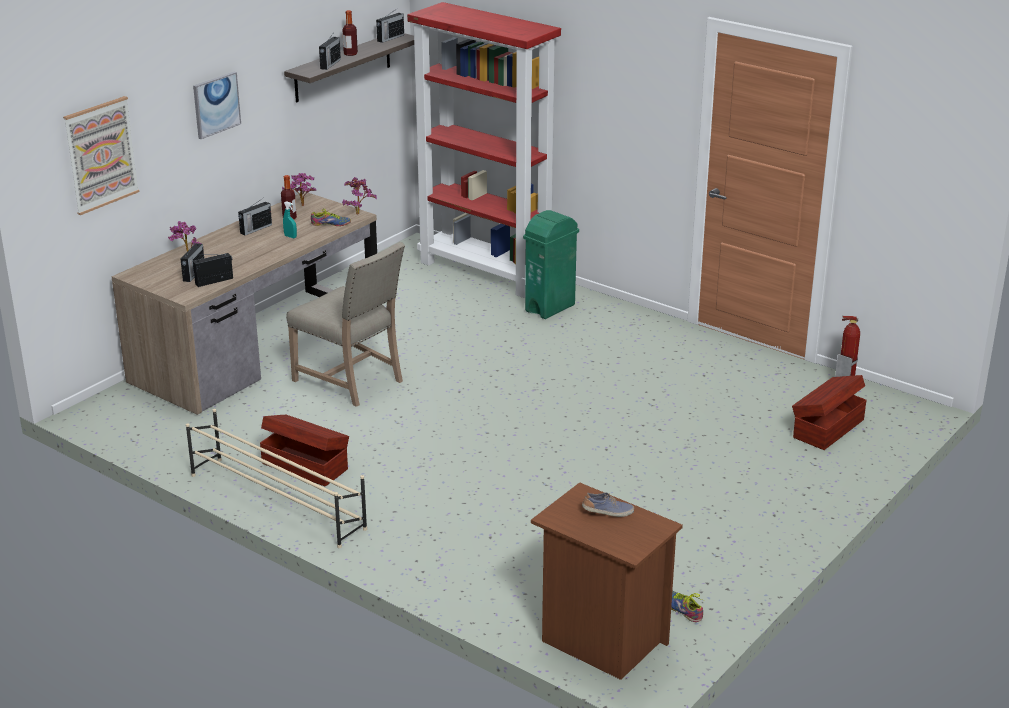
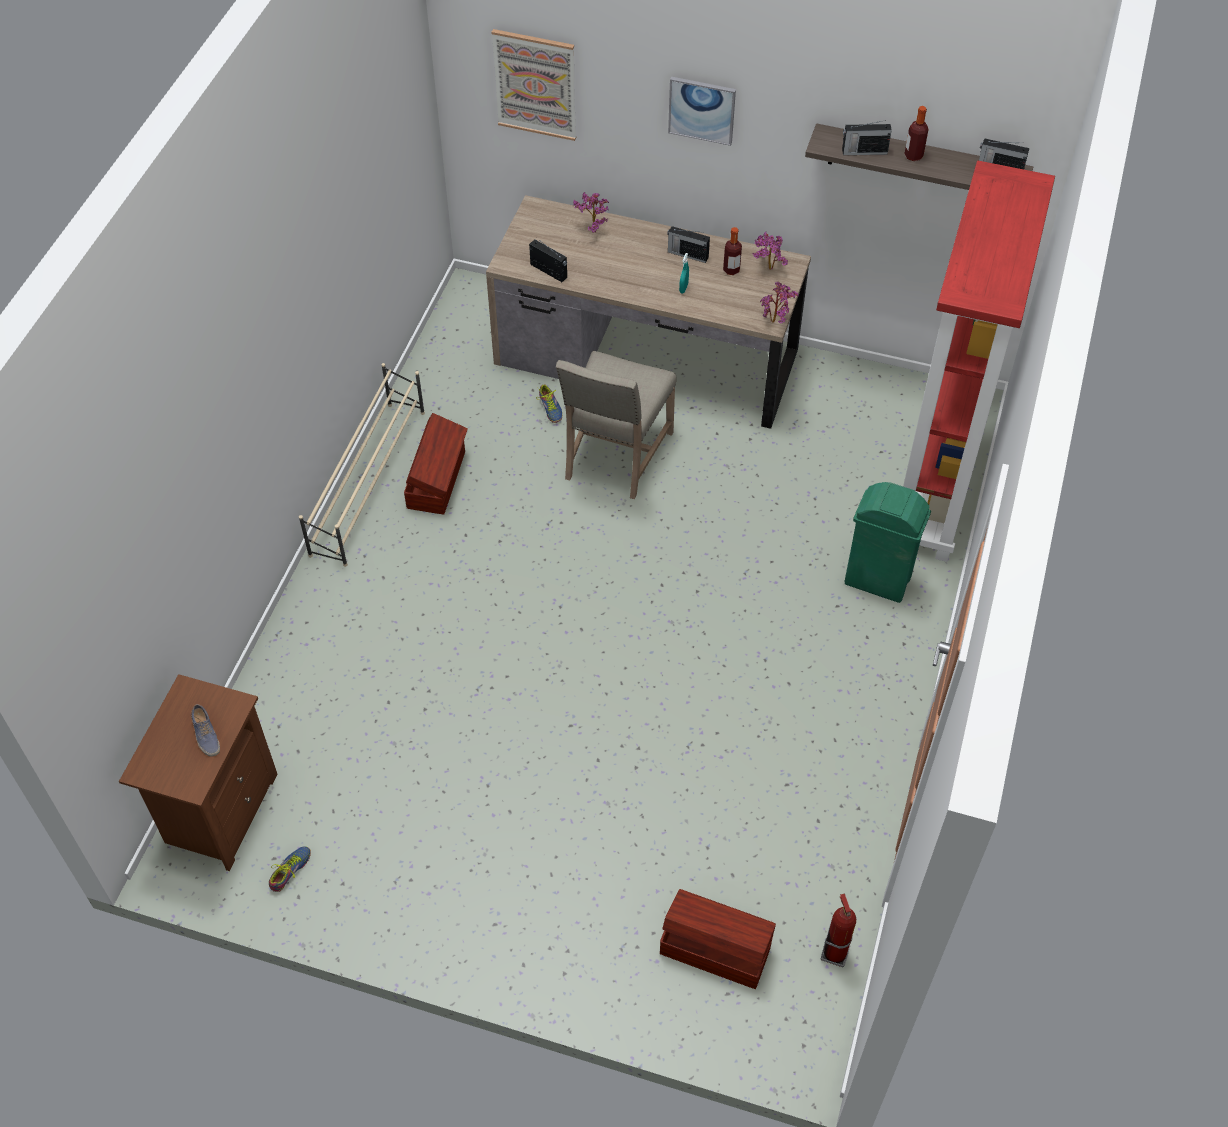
camera: 70 degrees right, 25 degrees up
radio [180,239,204,282] -> none
shoe [311,209,351,226] -> shoe moved to [536,385,562,423]

